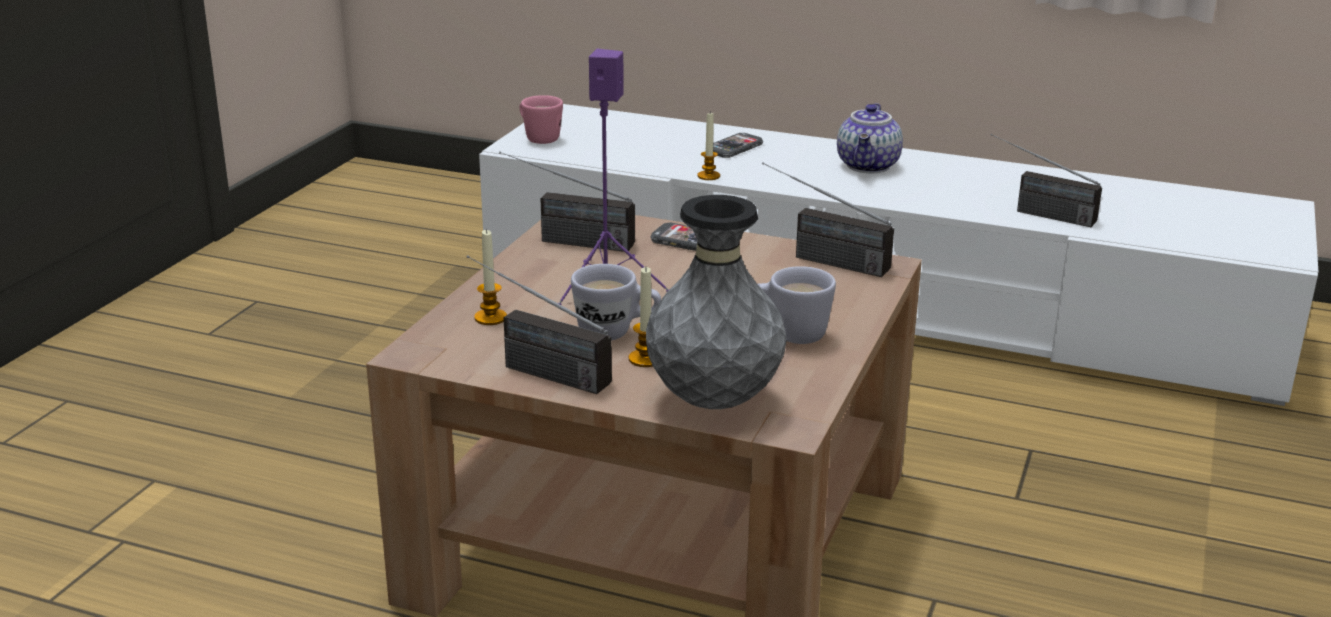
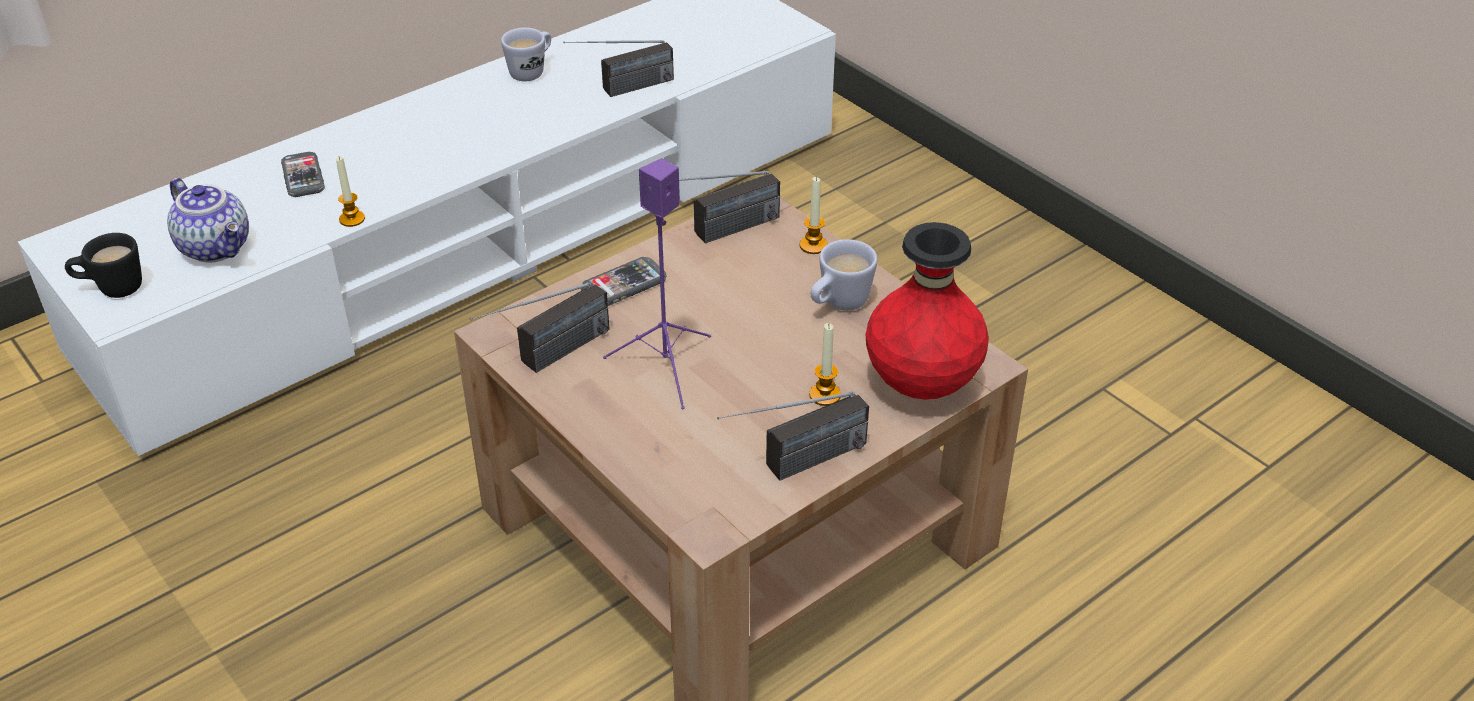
camera: 60 degrees left, 15 degrees up
candle [474,229,507,325] -> candle moved to [800,176,828,254]
pink mug [520,95,563,144] -> black mug [65,233,142,298]
white mug [571,264,661,340] -> white mug moved to [501,28,551,81]
grey vase [646,195,787,409] -> red vase [866,222,989,400]
teapot [837,103,903,173] -> teapot moved to [167,178,249,262]

